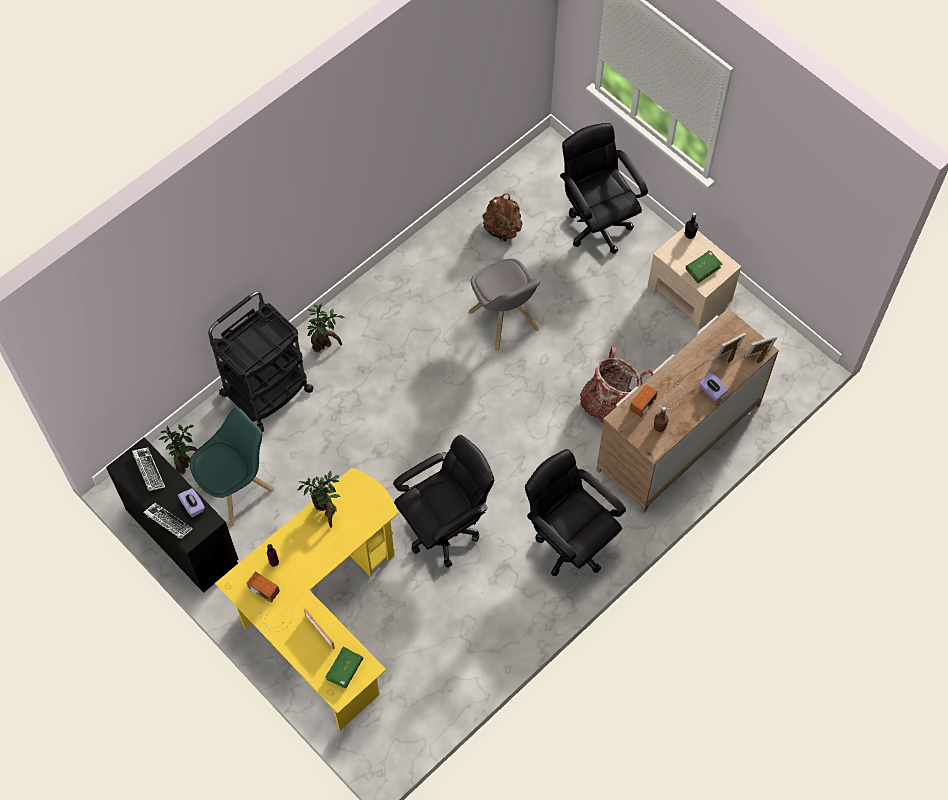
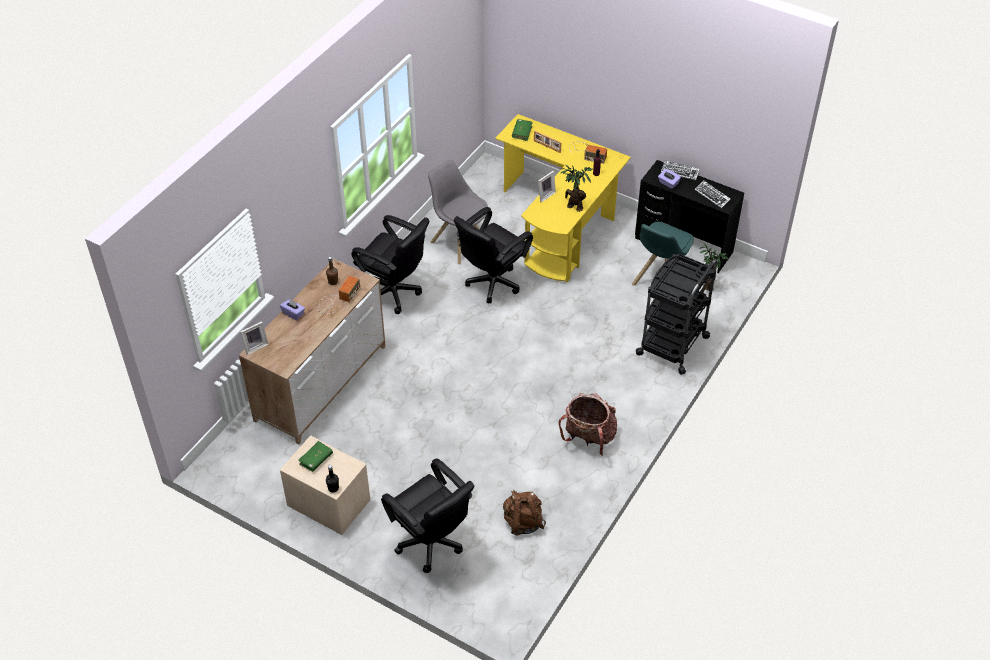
camera: 165 degrees right, 15 degrees down
potted plant [307,303,345,352] -> none
grey chair [469,258,540,351] -> grey chair moved to [428,160,488,264]
backpack [580,346,653,423] -> backpack moved to [559,393,617,456]
picture frame [715,333,746,363] -> picture frame moved to [538,171,556,203]

